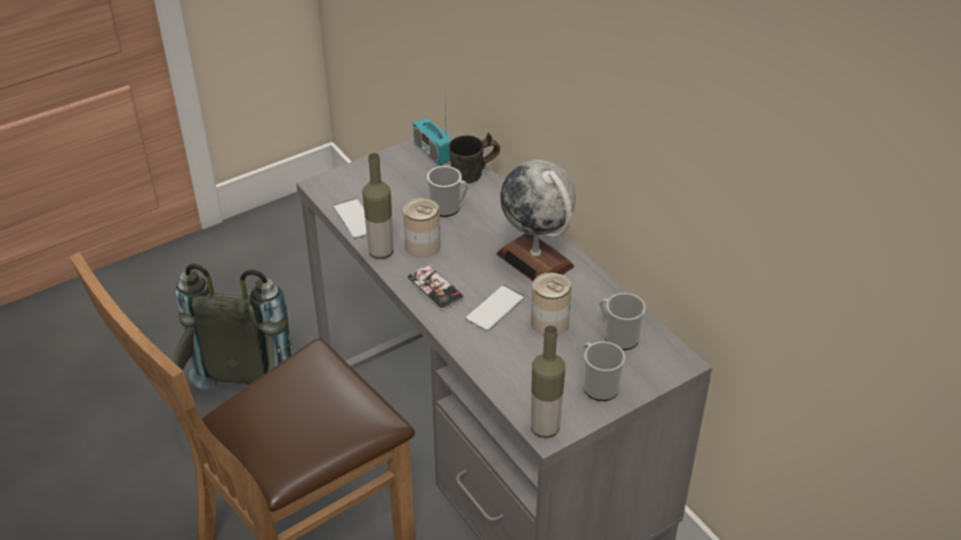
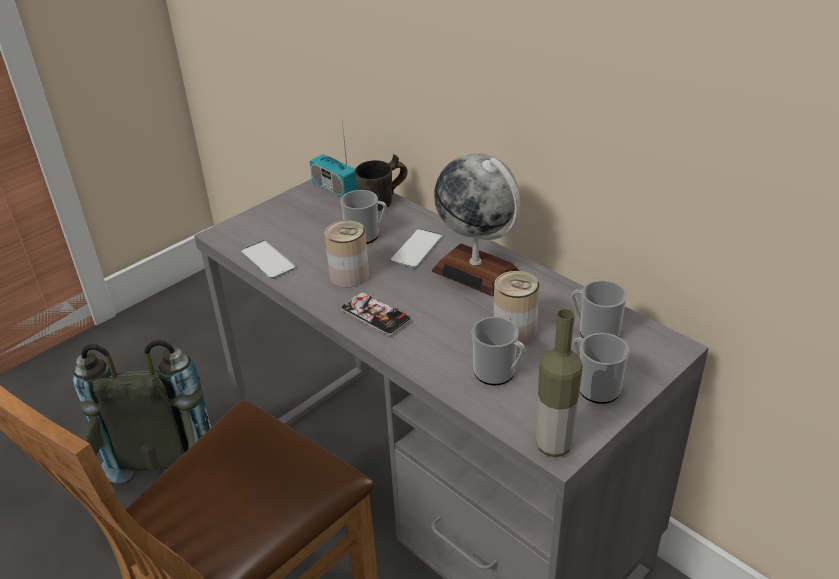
camera: 10 degrees left, 5 degrees down
bottle [362,153,394,259] -> none
phone [466,285,525,331] -> phone moved to [390,229,443,268]
none -> mug [472,317,526,385]

